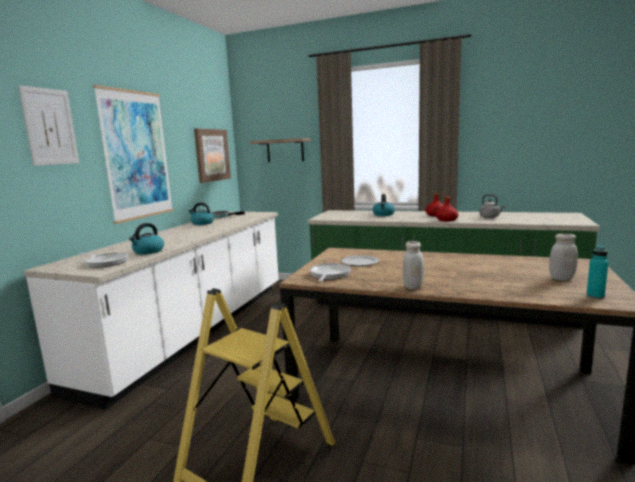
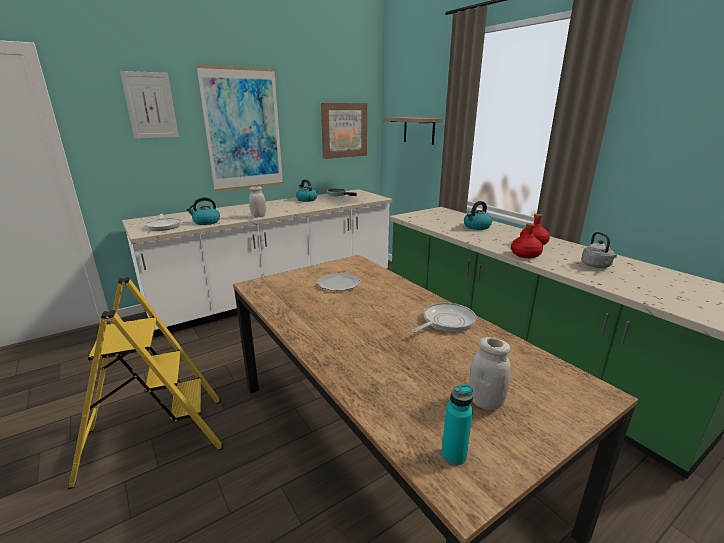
camera: 35 degrees right, 10 degrees up
frying pan [310,263,351,282] -> frying pan moved to [411,303,477,333]
white jar [403,241,424,289] -> white jar moved to [249,186,266,218]

